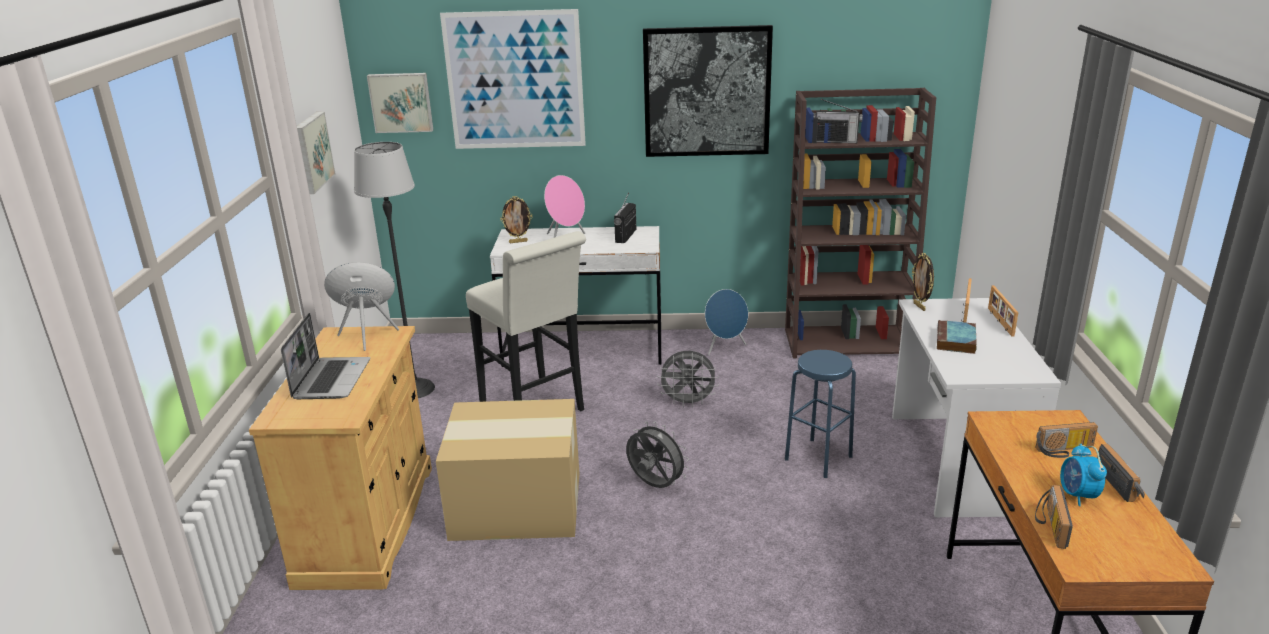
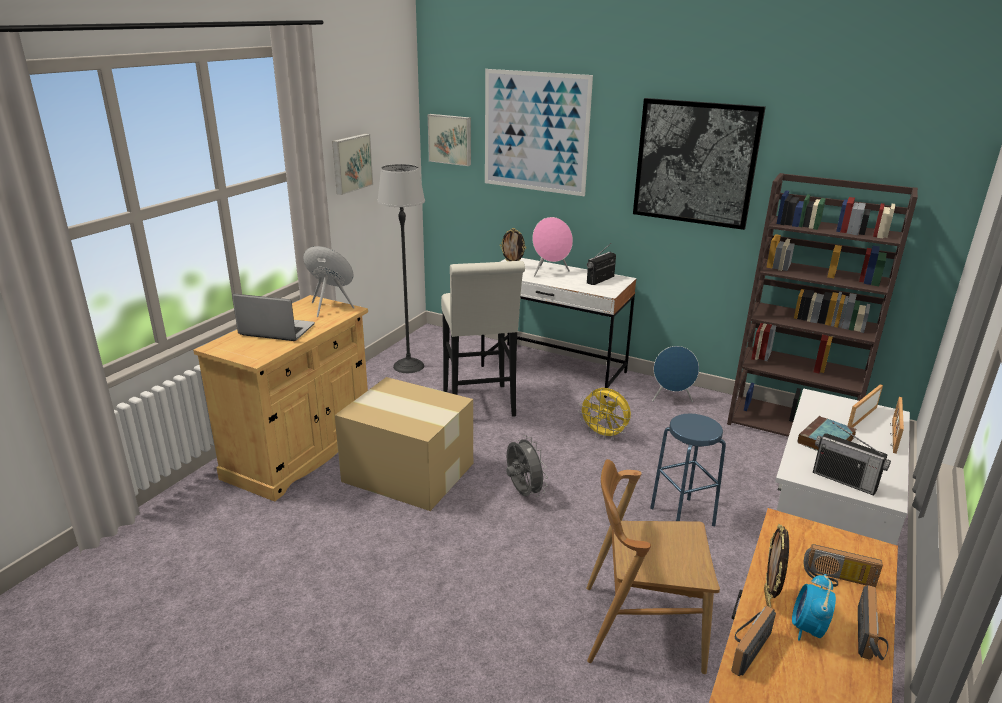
camera: 25 degrees right, 0 degrees up
laptop [281,313,370,399] -> laptop turned 105 degrees counterclockwise [232,294,315,341]
grey fan [657,351,719,407] -> yellow fan [578,388,631,440]
radio [813,99,863,143] -> radio moved to [813,422,891,496]
picture frame [912,253,934,311] -> picture frame moved to [764,524,789,607]
none -> brown chair [586,459,720,674]

